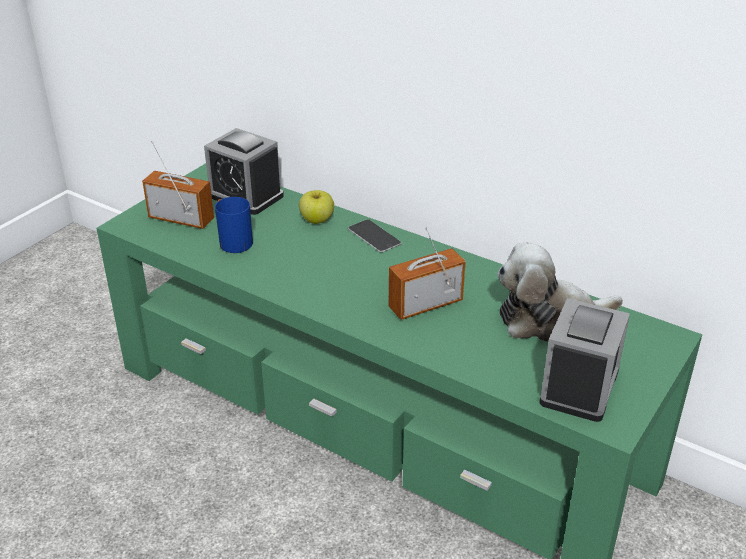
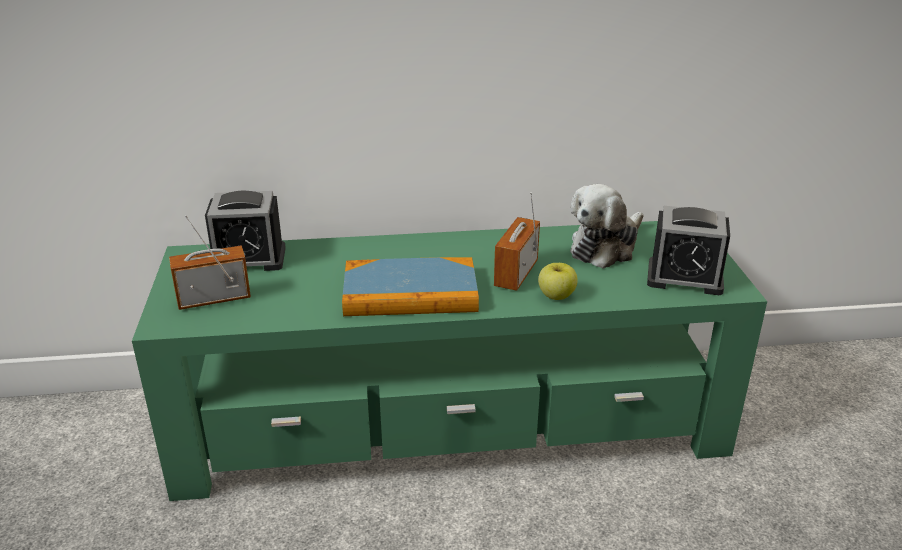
camera: 40 degrees left, 5 degrees down
blue mug [215,197,253,253] -> none
apple [299,190,334,224] -> apple moved to [538,263,578,300]
phone [348,219,402,253] -> none
alarm clock [539,298,630,422] -> alarm clock turned 120 degrees clockwise [647,206,730,295]
none -> book [342,257,479,316]

